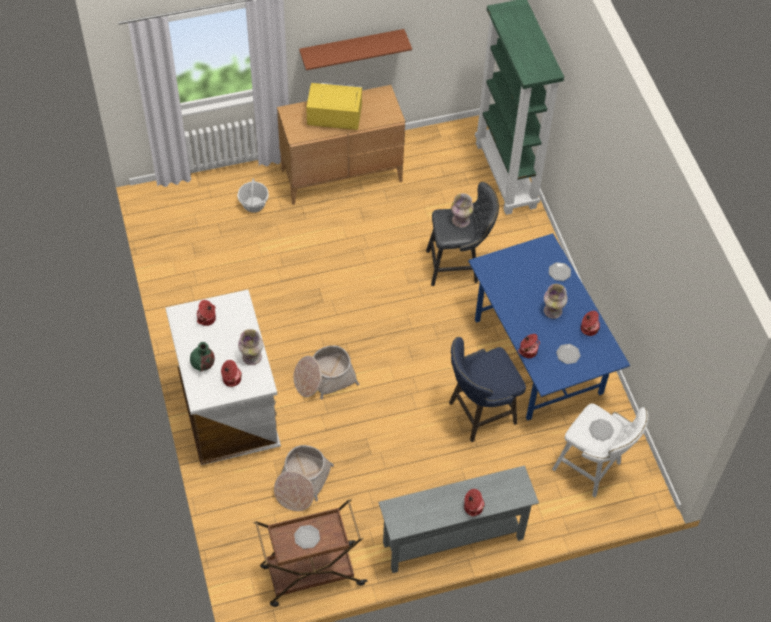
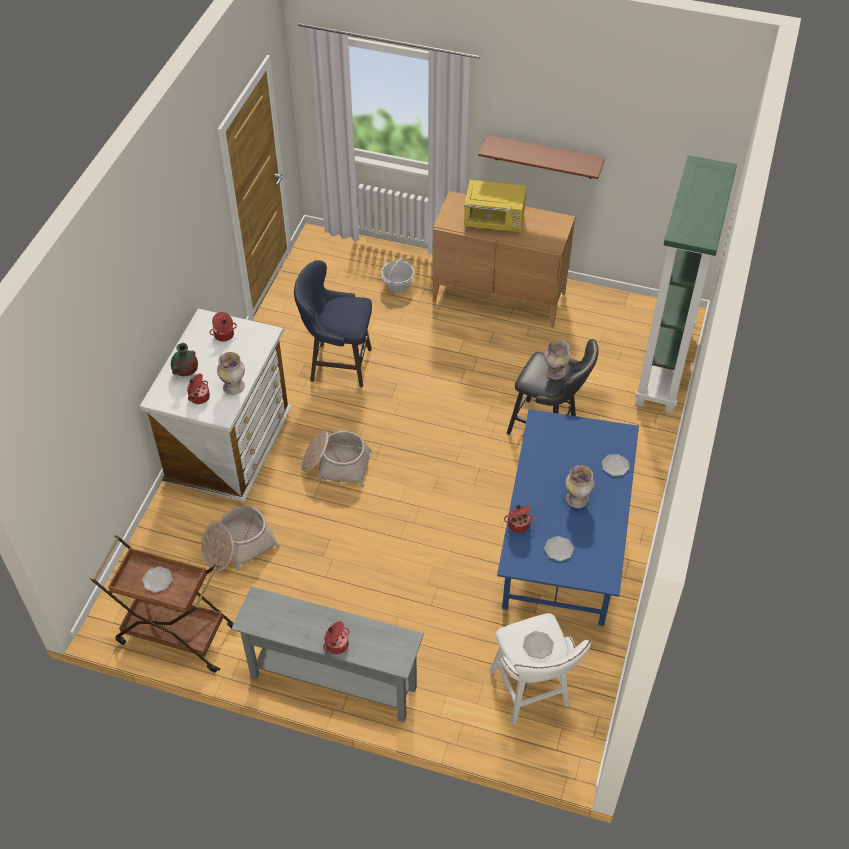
camera: 35 degrees right, 5 degrees down
yellow microwave [306,83,362,130] -> yellow microwave turned 150 degrees clockwise [464,180,526,232]
blue stool [449,337,526,442] -> blue stool moved to [294,260,372,387]
cooking pot [581,311,600,336] -> none

